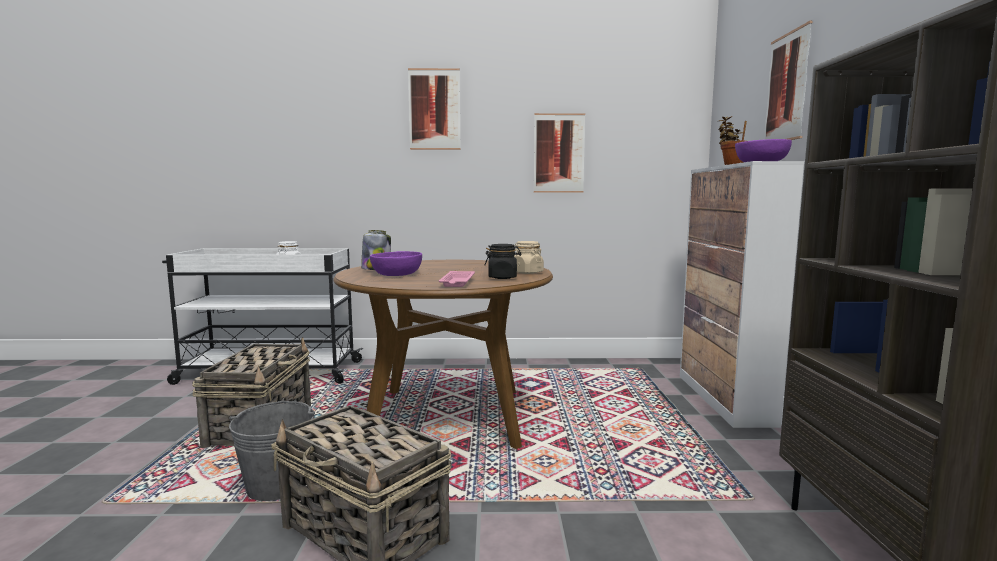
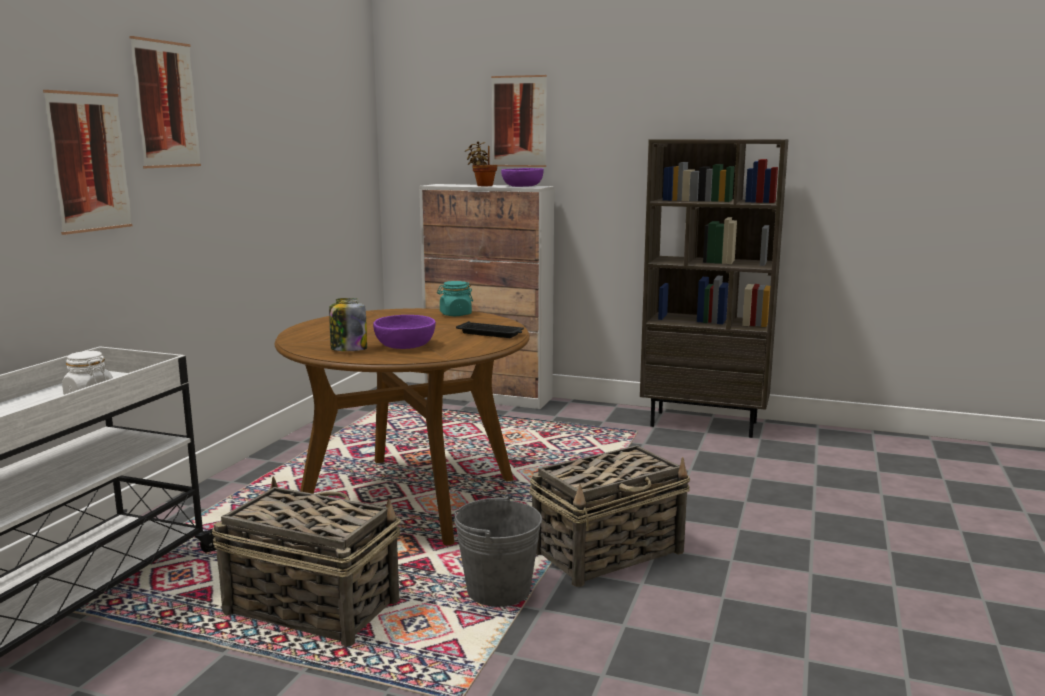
camera: 70 degrees left, 5 degrees up
pink tray [439,271,475,287] -> black tray [456,321,524,338]
black jar [485,244,522,279] -> none
beige jar [514,241,544,274] -> turquoise jar [437,281,473,316]
picture [534,113,585,192] -> picture moved to [43,90,132,235]

